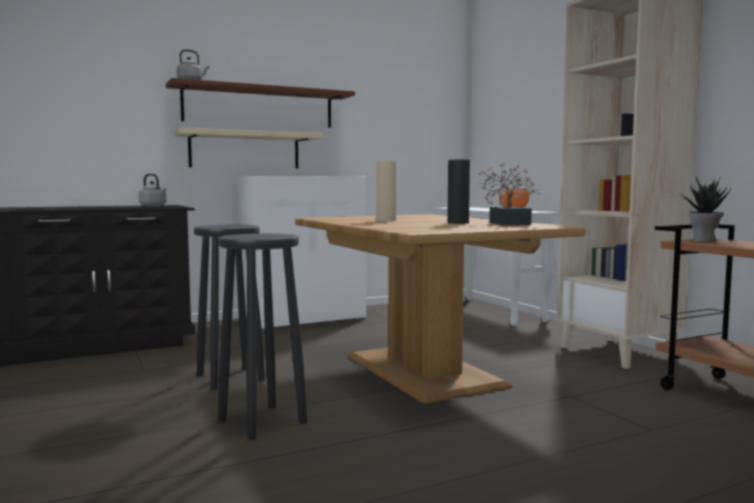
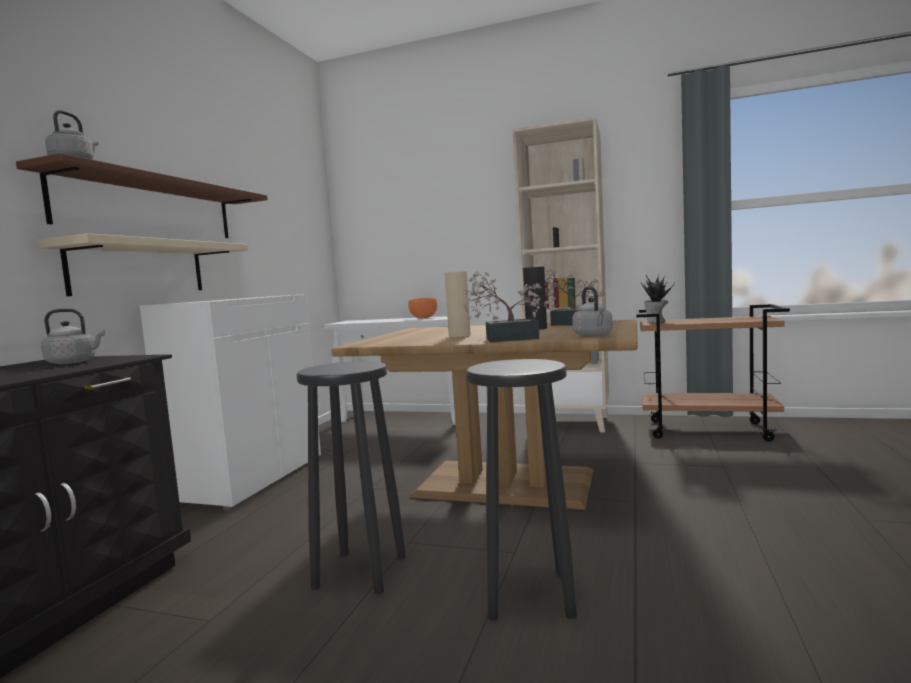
camera: 45 degrees left, 0 degrees up
none -> potted plant [464,272,549,342]
none -> grey kettle [572,287,613,336]

